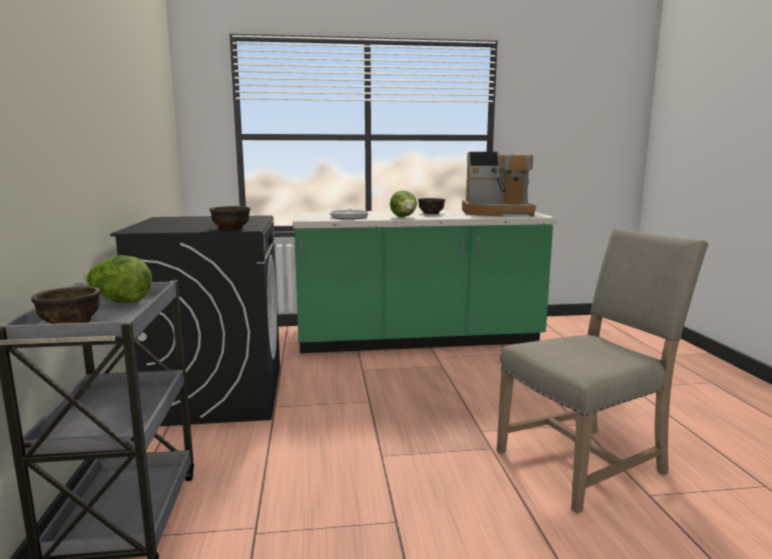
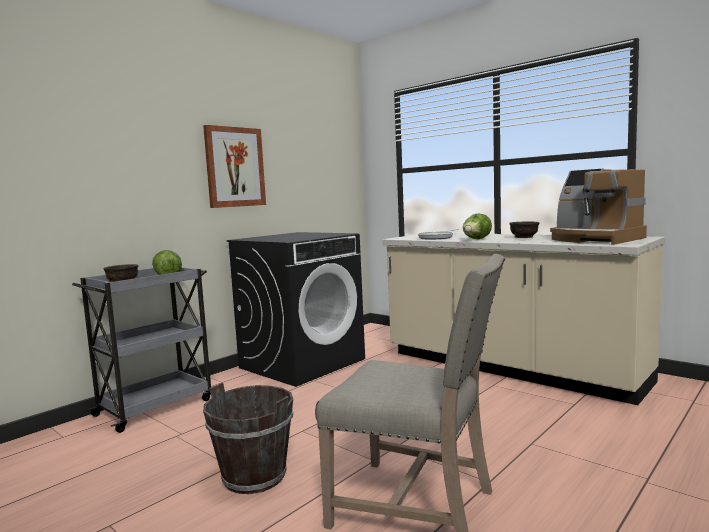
camera: 50 degrees right, 5 degrees down
brown bowl [210,206,250,230] -> none
green counter [293,210,557,353] -> beige counter [382,233,665,405]
none -> picture [203,125,266,208]
none -> brown bucket [203,383,293,494]

